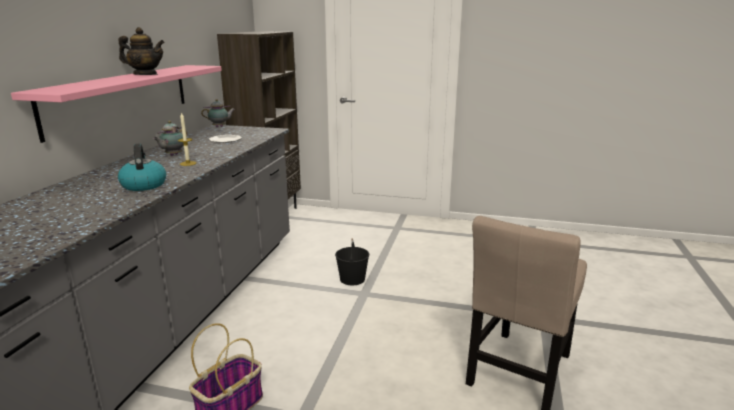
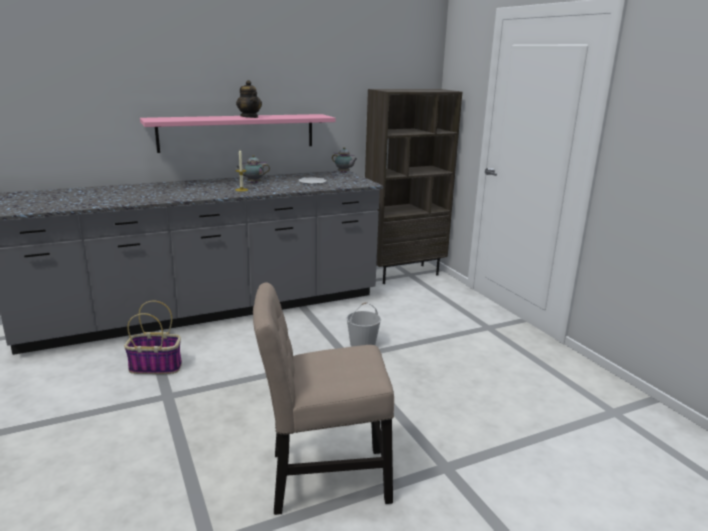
camera: 50 degrees right, 0 degrees up
kettle [118,143,166,191] -> none
black bucket [335,238,369,285] -> white bucket [346,302,381,347]

